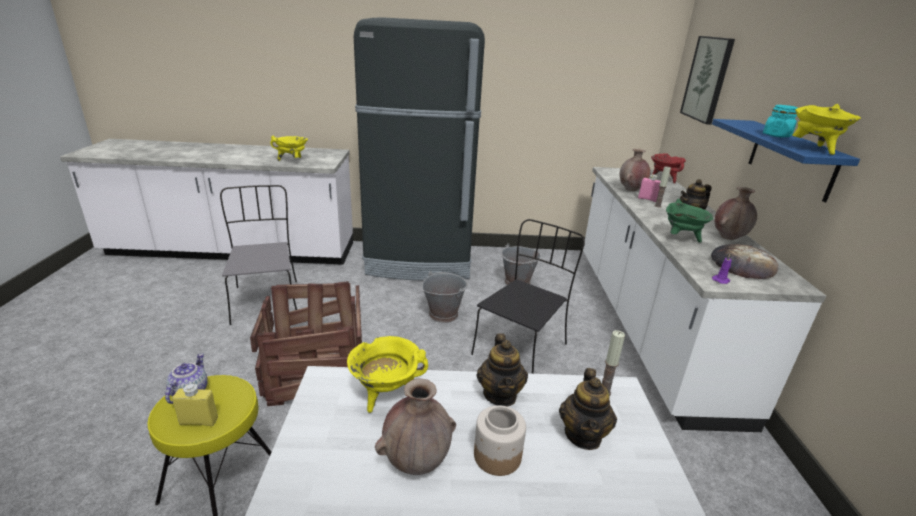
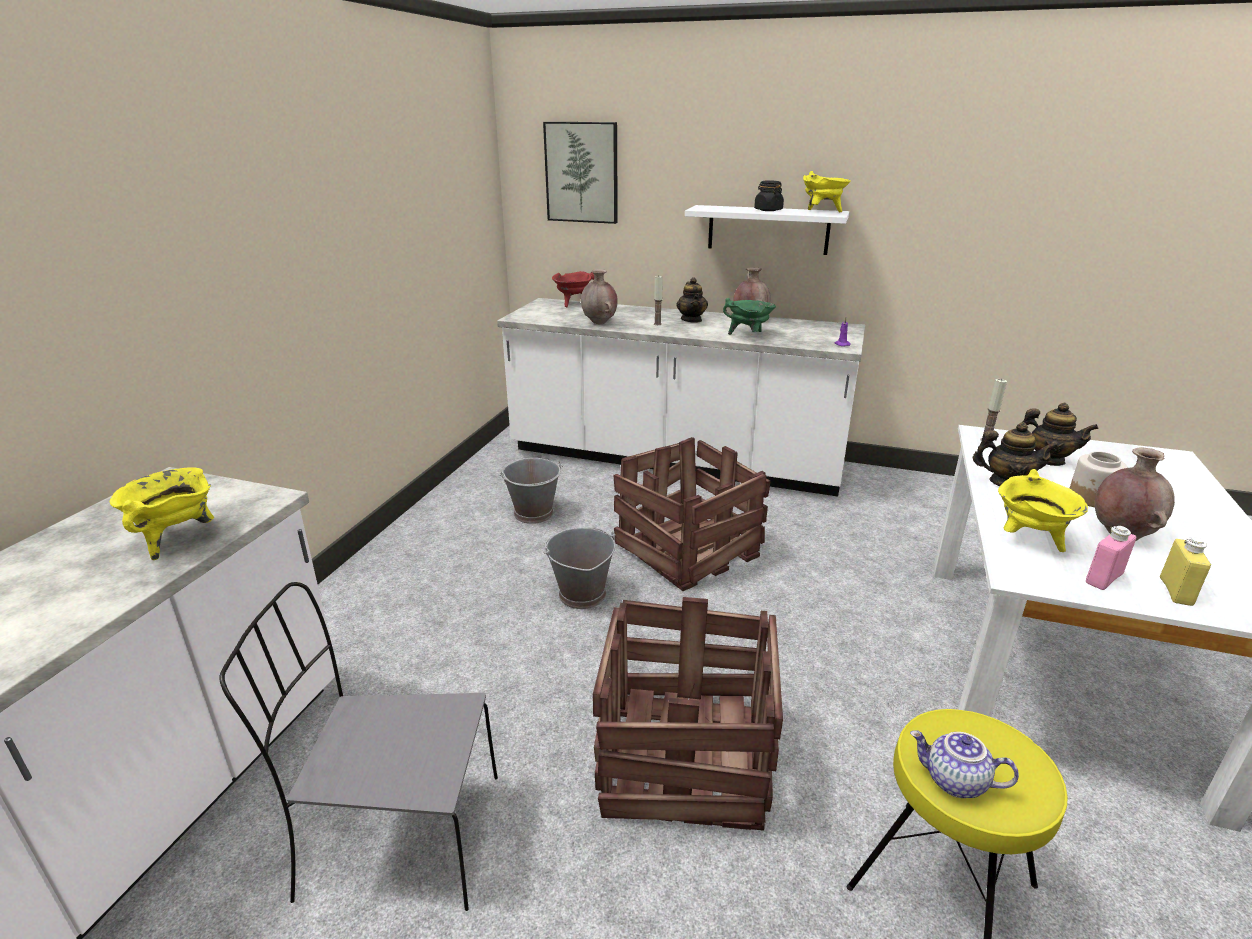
camera: 70 degrees left, 0 degrees up
yellow bottle [172,383,218,426] -> yellow bottle moved to [1160,537,1211,606]
black fridge [354,17,485,281] -> none
black chair [471,219,585,374] -> crate [613,437,771,591]
pink bottle [638,174,660,202] -> pink bottle moved to [1086,526,1136,590]
bread [711,244,778,279] -> none
blue shelf [712,119,860,202] -> white shelf [685,205,849,255]
turquoise jar [763,105,798,138] -> black jar [754,181,784,211]

